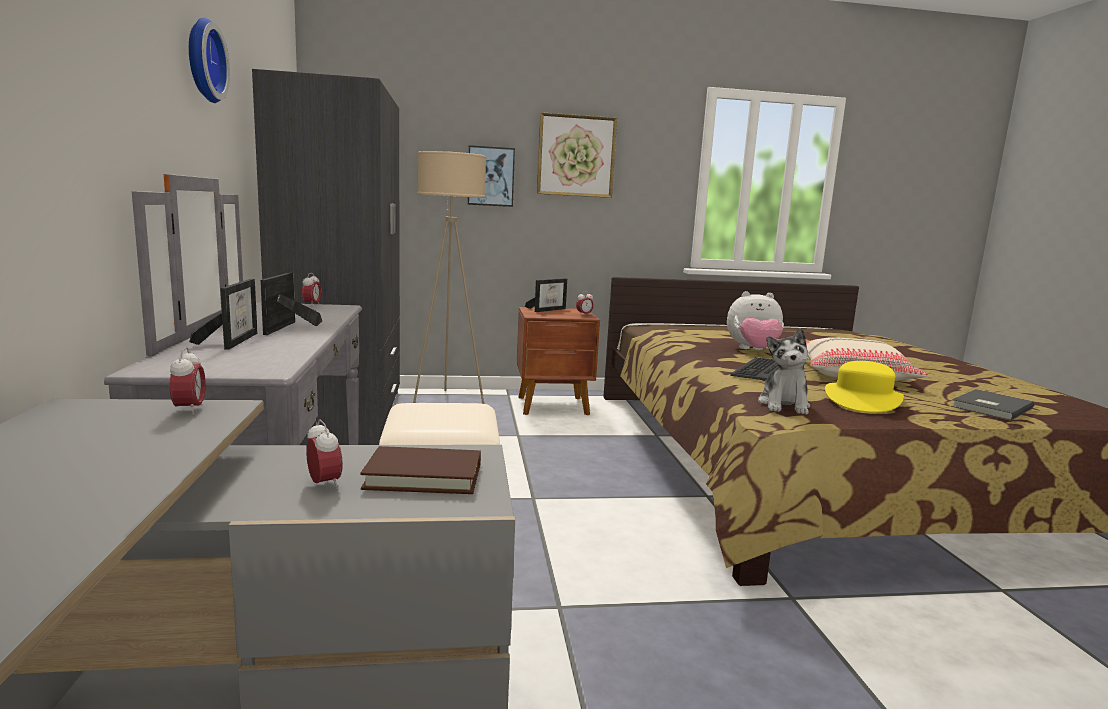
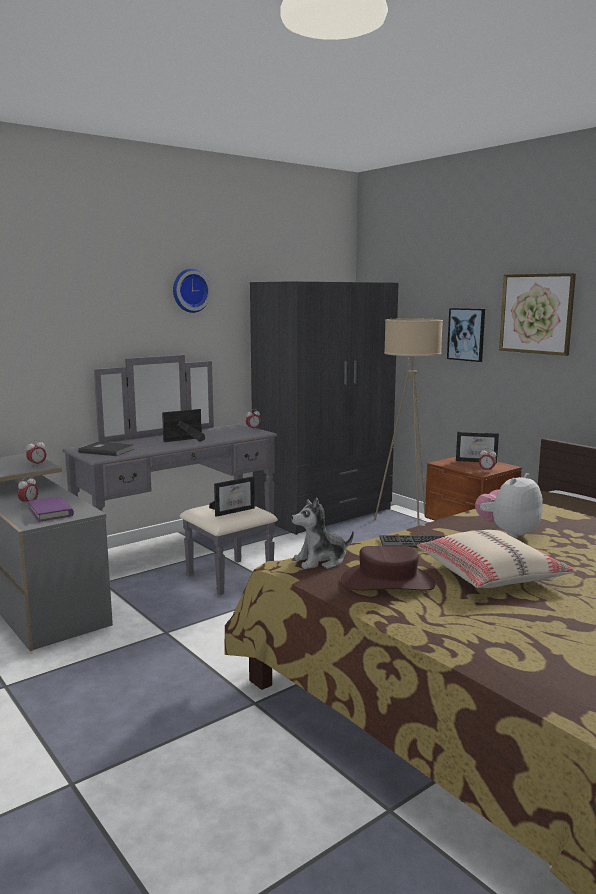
camera: 60 degrees right, 0 degrees up
picture frame [189,279,258,349] -> picture frame moved to [209,476,255,517]
brown book [360,446,481,494] -> purple book [28,497,74,522]
plush toy [727,291,784,350] -> plush toy turned 75 degrees clockwise [475,473,543,539]
yellow hat [825,361,904,413] -> brown hat [341,546,436,590]
grey book [951,389,1034,421] -> grey book moved to [78,442,134,456]

